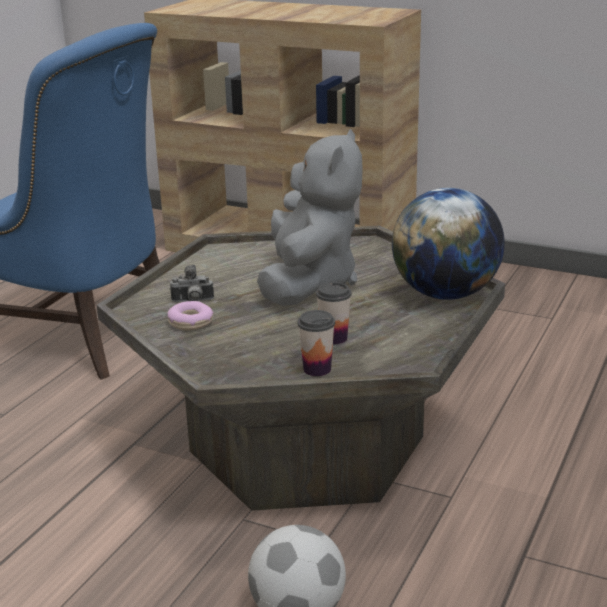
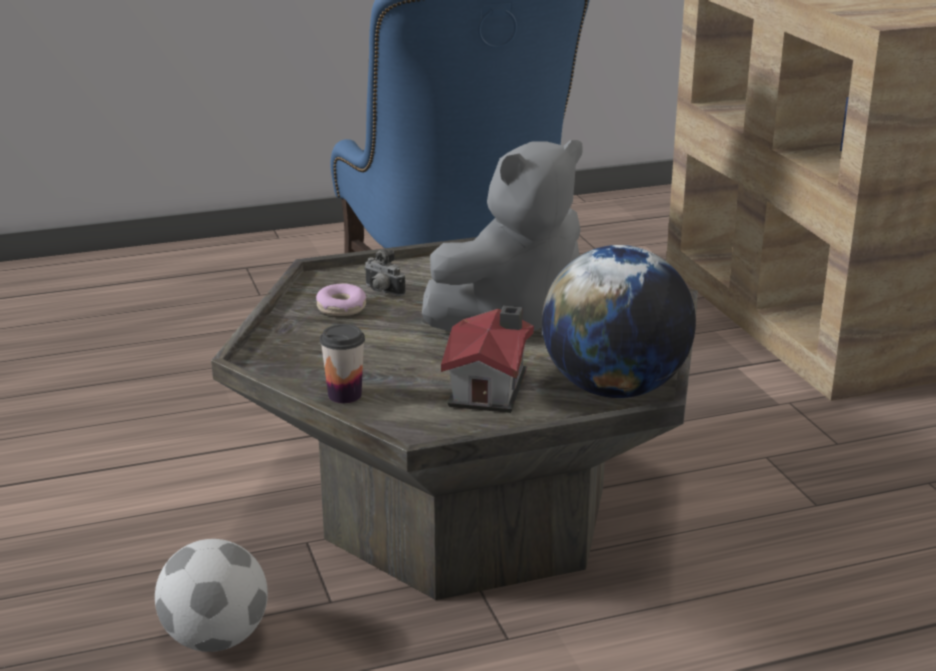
camera: 45 degrees right, 0 degrees up
cup [316,282,352,344] -> none
none -> toy house [441,306,534,413]

